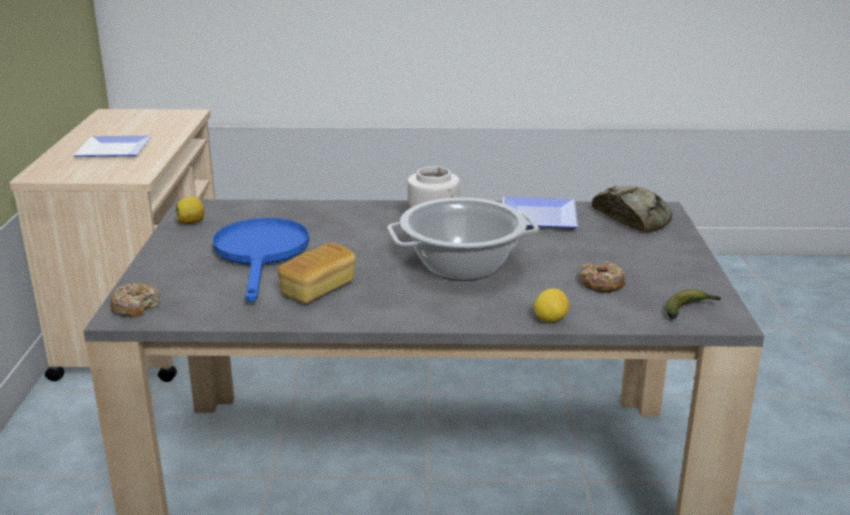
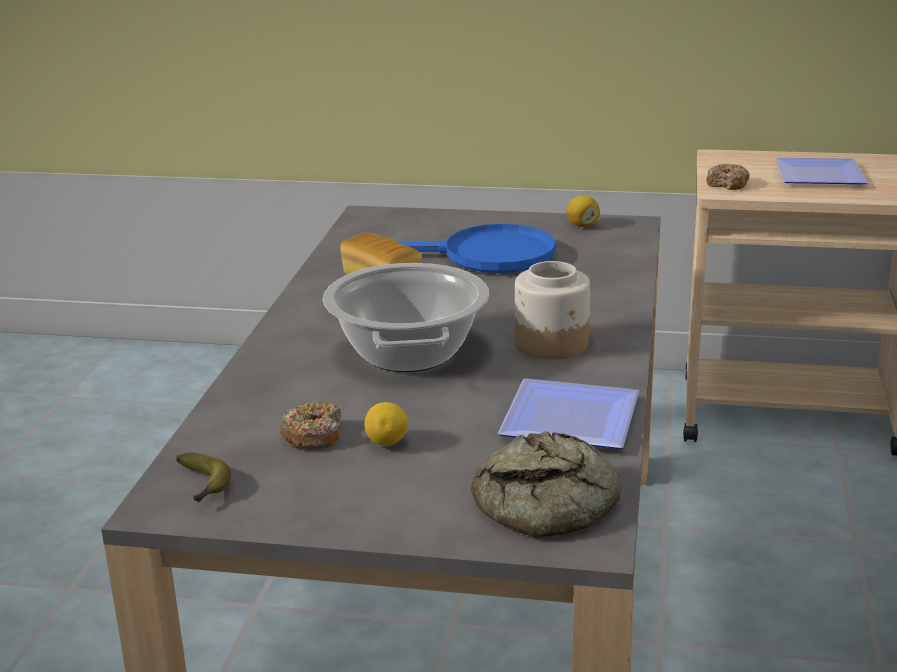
camera: 100 degrees right, 0 degrees up
donut [110,282,160,318] -> donut moved to [706,163,750,190]
lemon [534,288,570,322] -> lemon moved to [364,402,408,446]

